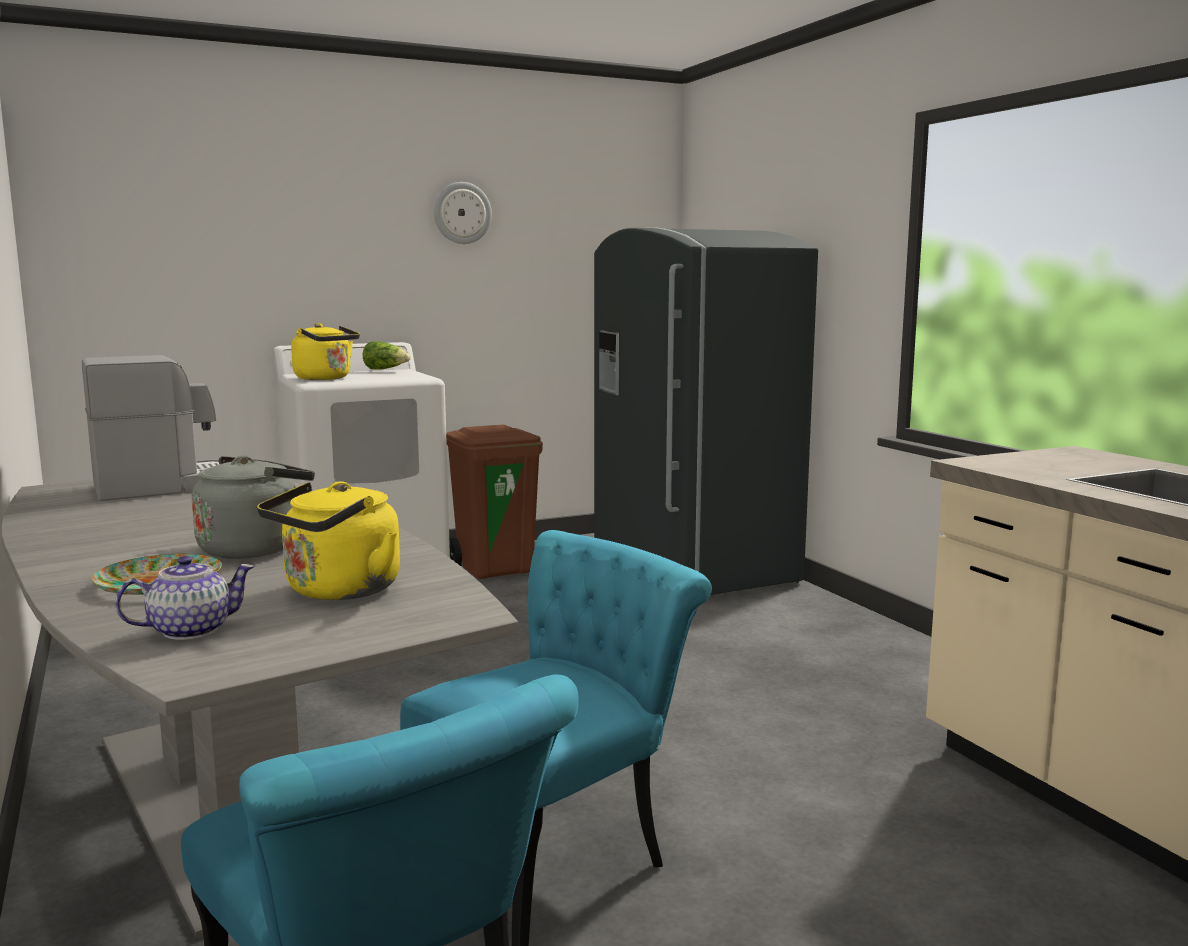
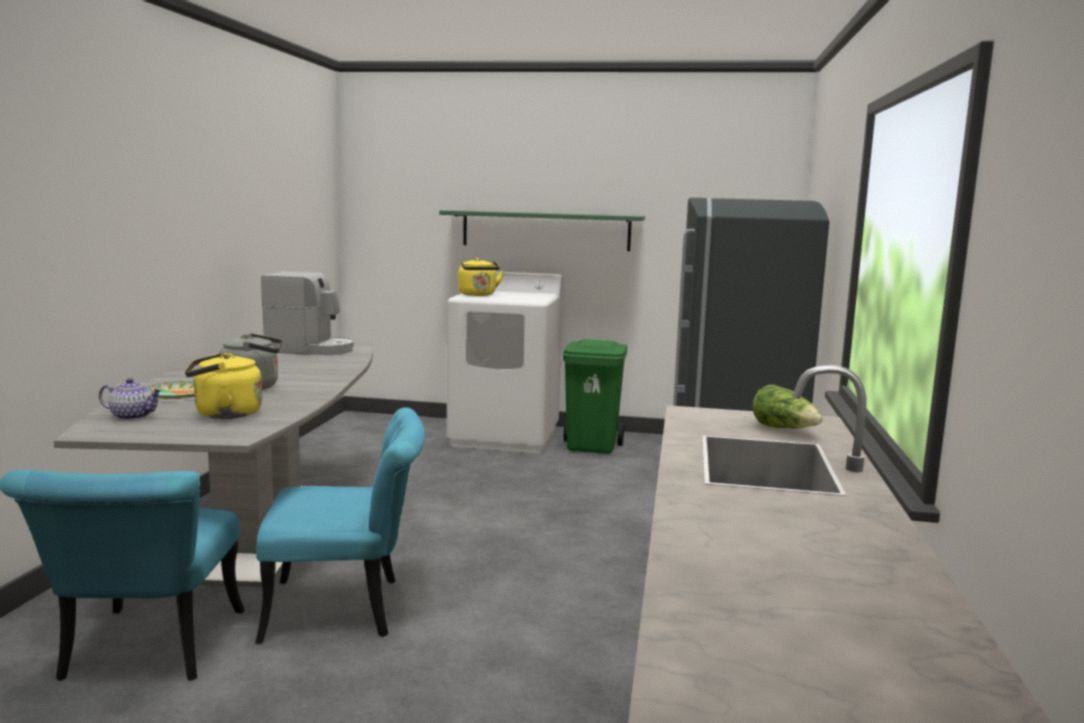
camera: 35 degrees right, 0 degrees up
lettuce [363,341,411,370] -> lettuce moved to [753,384,823,428]
wall clock [434,182,492,244] -> none
brown trash can [446,425,543,579] -> green trash can [563,339,627,454]
none -> green shelf [439,210,645,251]

